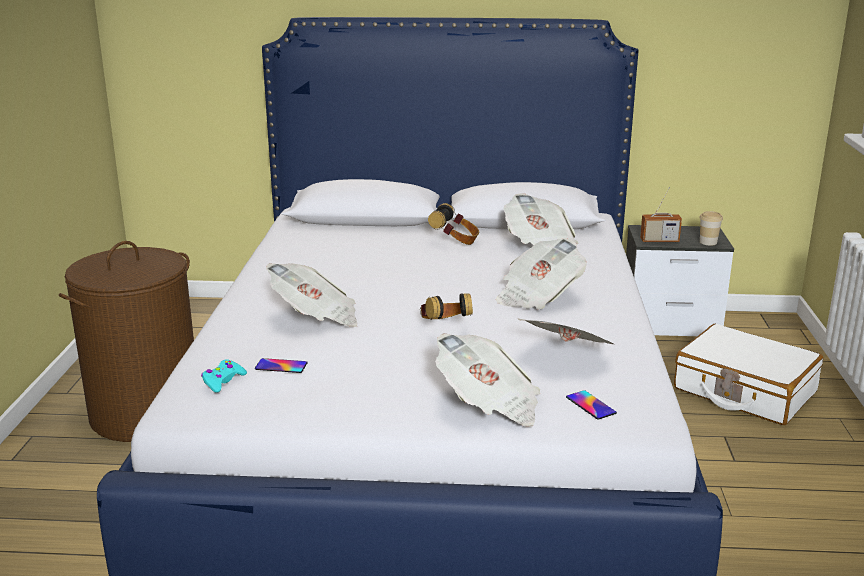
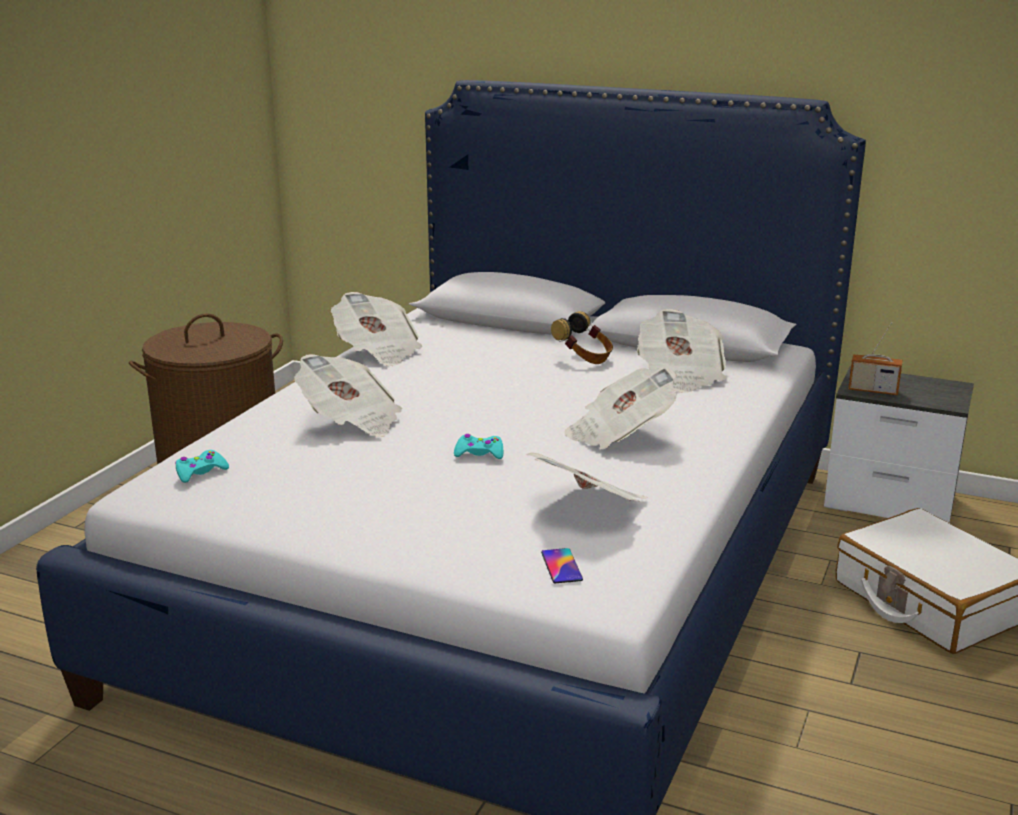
camera: 20 degrees right, 0 degrees up
phone [255,358,308,373] -> none
headphones [420,293,473,320] -> turquoise game controller [454,434,503,459]
newspaper [435,333,540,427] -> newspaper moved to [331,292,422,366]
cup [699,211,723,245] -> none

